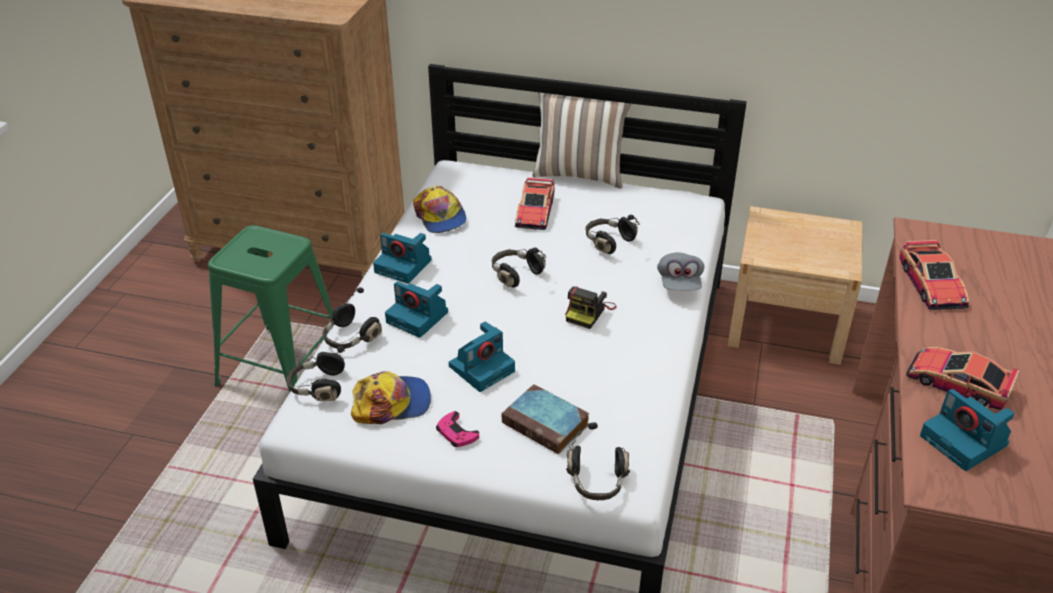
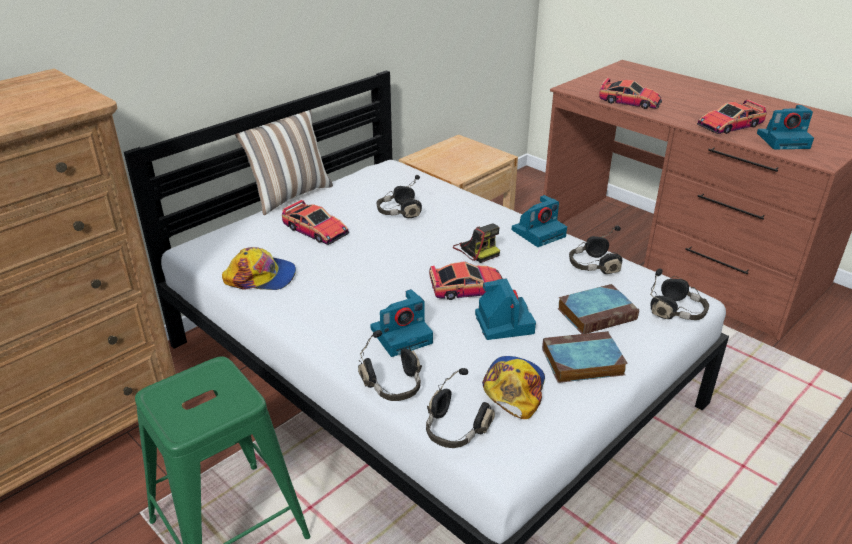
camera: 60 degrees left, 5 degrees down
camera [373,233,432,284] -> camera moved to [512,195,567,247]
pink game controller [436,411,479,447] -> book [542,331,628,383]
black headphones [492,247,547,288] -> black headphones moved to [569,226,622,274]
grey cap [657,252,704,290] -> none
none -> toy car [429,261,503,300]

